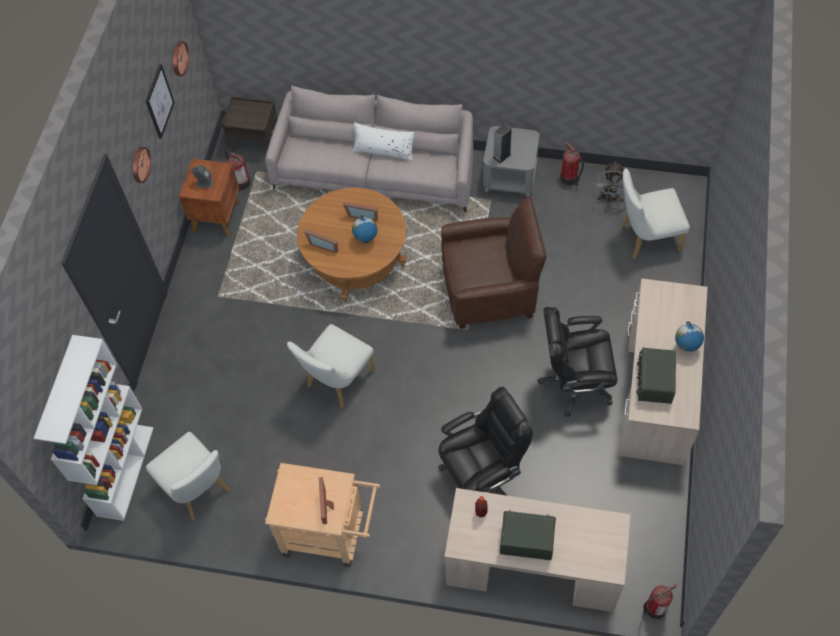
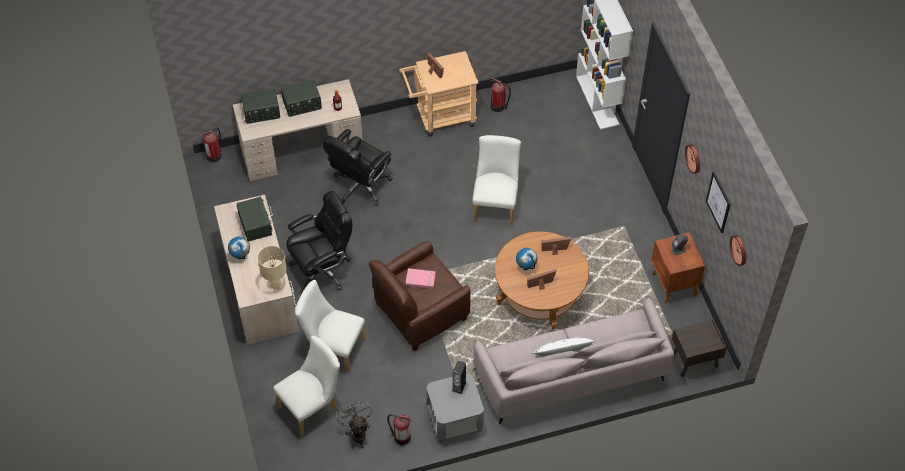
camera: 150 degrees right, 5 degrees down
white chair [146,432,230,520] -> white chair moved to [295,280,366,373]
fire extinguisher [225,150,250,190] -> fire extinguisher moved to [490,77,511,112]
none -> radio [241,88,280,124]
none -> beige table lamp [258,246,287,290]
none -> pink book [406,268,436,289]

